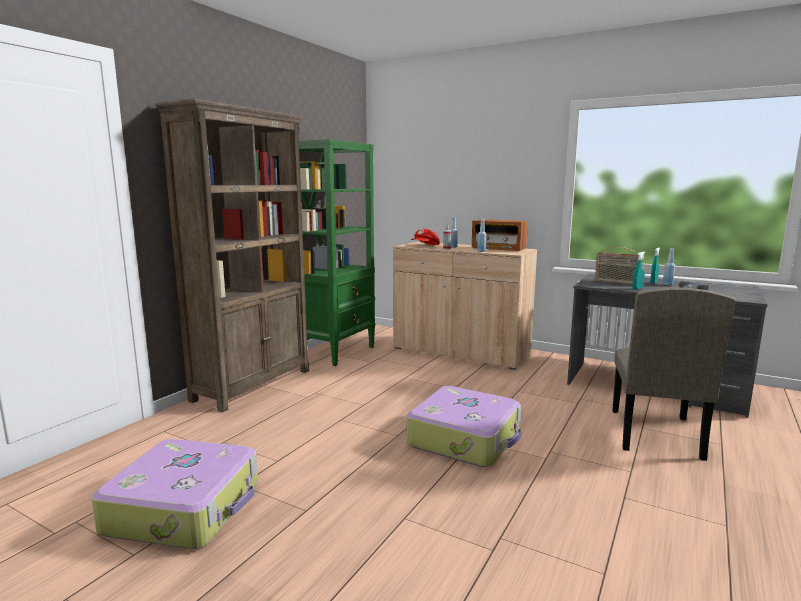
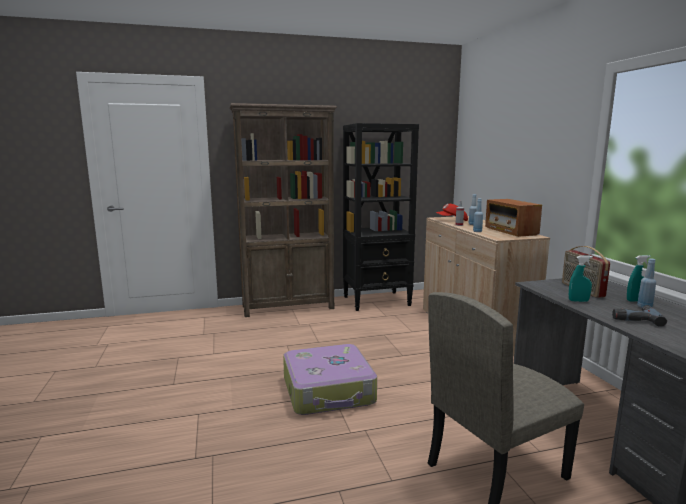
camera: 45 degrees right, 0 degrees up
suitcase [91,439,258,549] -> none
green bookcase [299,139,375,366] -> black bookcase [343,123,419,311]

